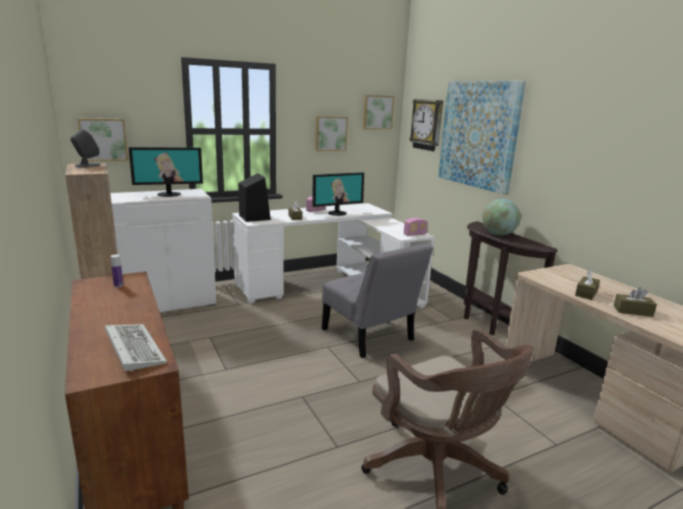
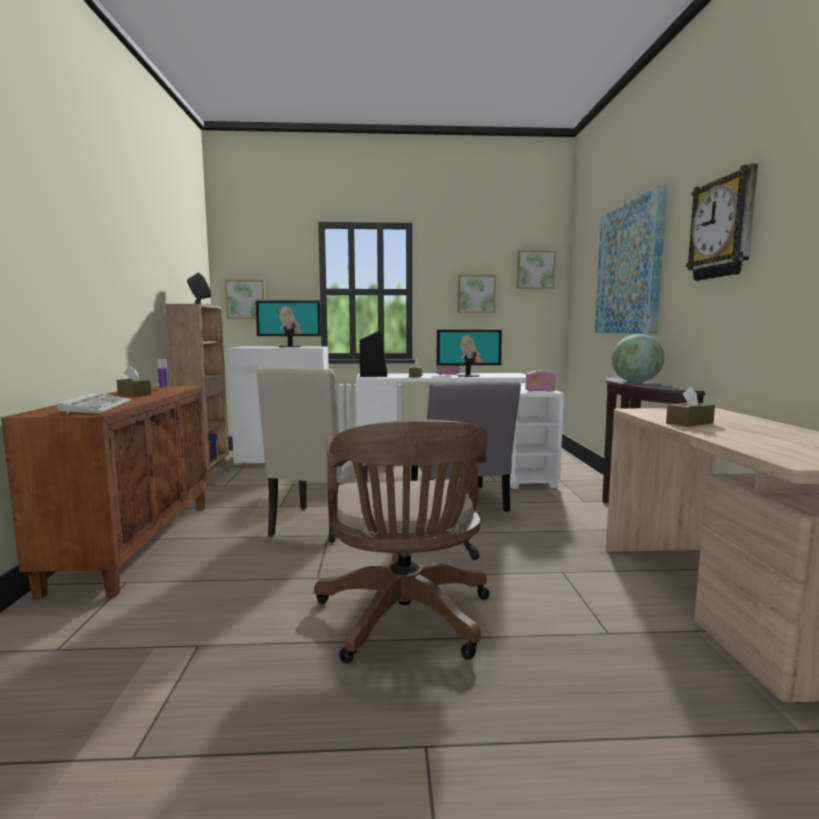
camera: 25 degrees right, 10 degrees down
wall clock [409,99,443,151] -> wall clock moved to [686,164,758,281]
brown tissue box [614,287,657,317] -> brown tissue box moved to [117,366,152,397]
none -> beige chair [256,367,368,543]

